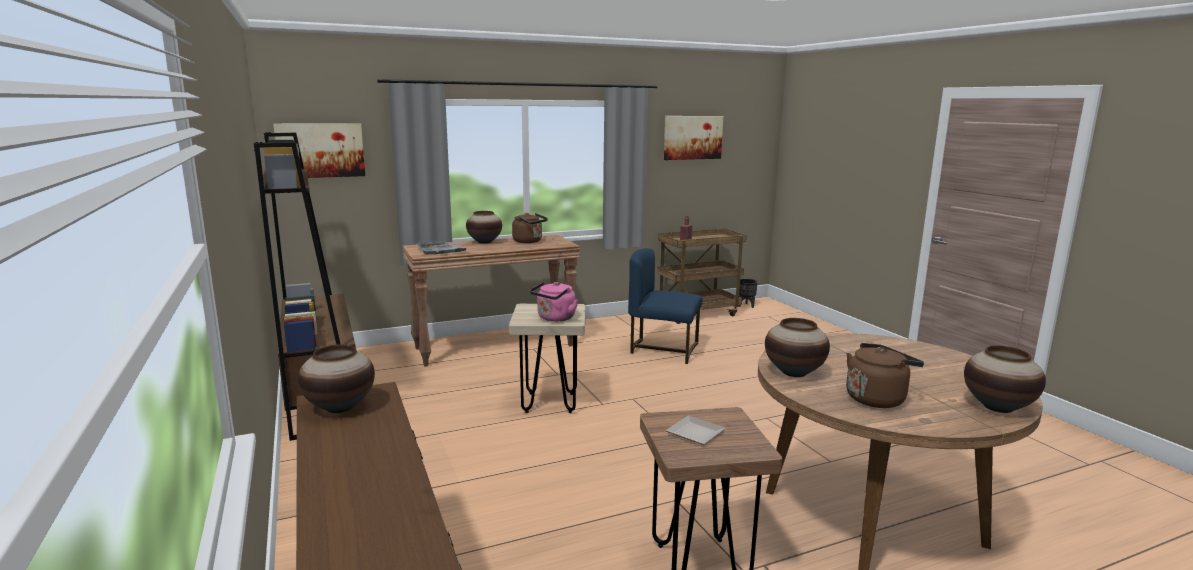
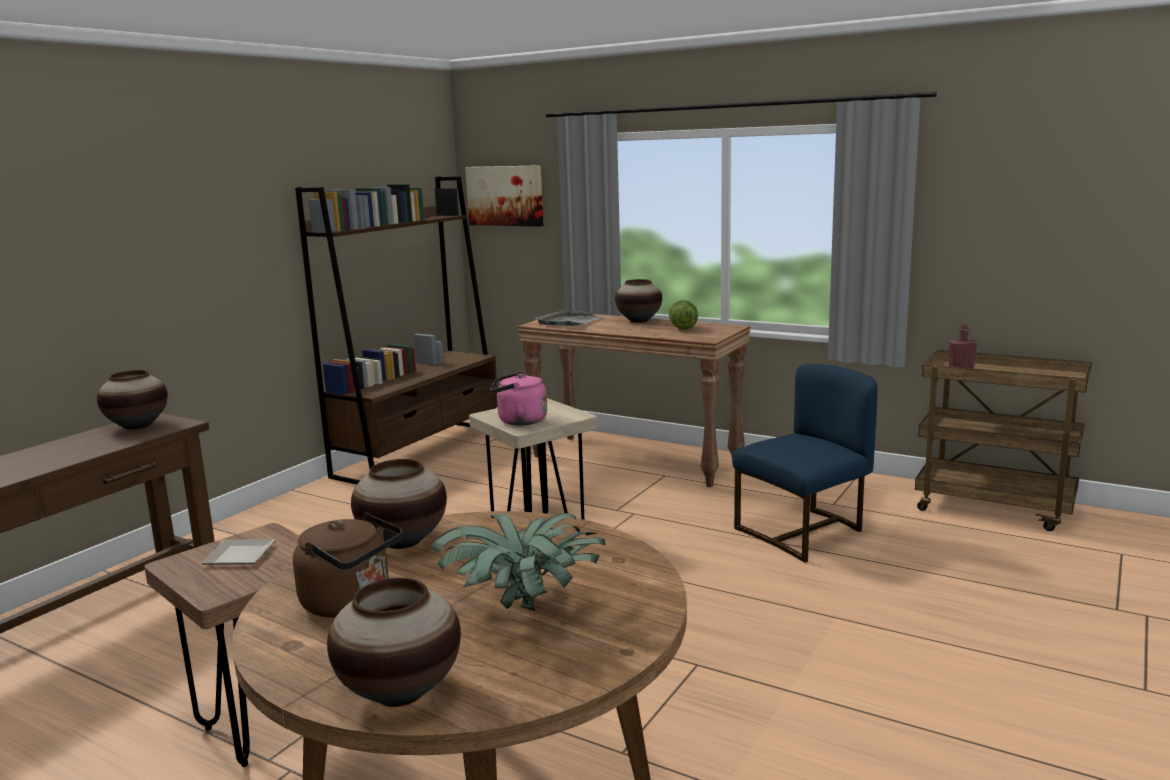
camera: 55 degrees right, 0 degrees up
brown kettle [512,213,548,243] -> lettuce [669,300,698,330]
blue chair [628,248,703,364] -> blue chair turned 75 degrees clockwise [732,364,877,563]
picture [664,116,723,160] -> none
black planter [738,279,758,308] -> none
none -> potted plant [431,513,606,611]

